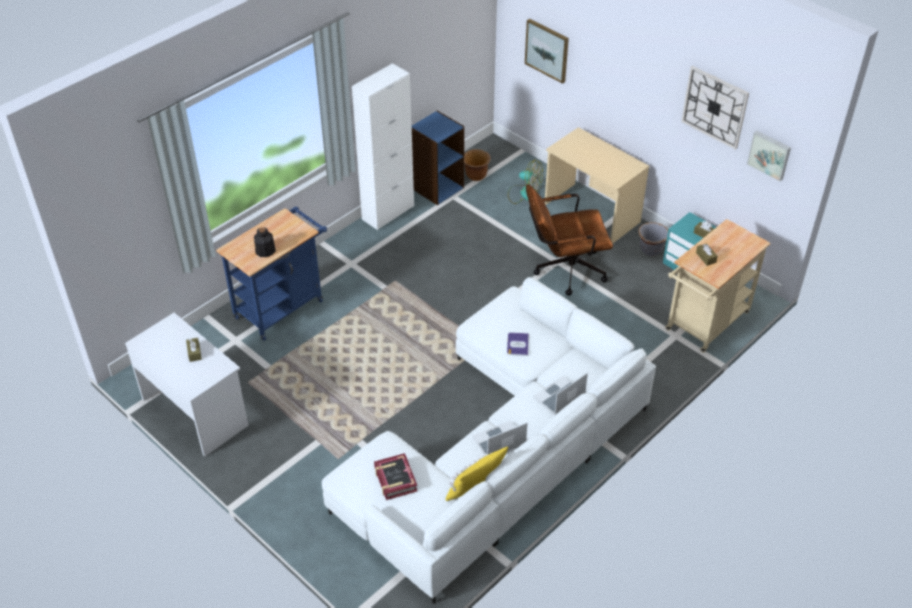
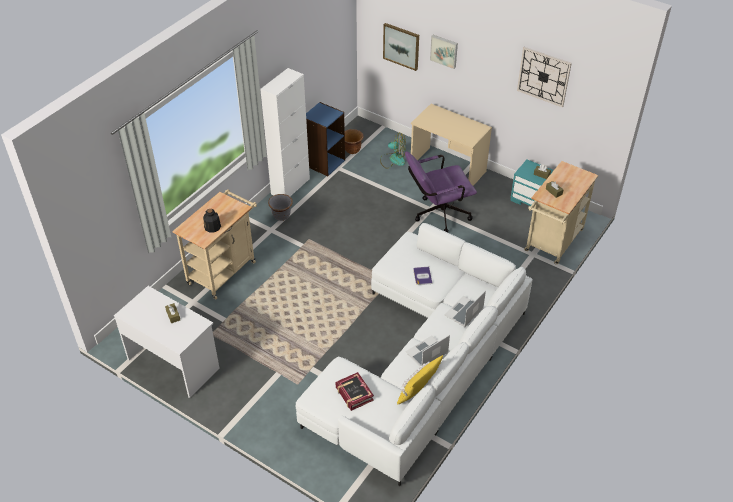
camera: 10 degrees left, 0 degrees up
blue cart [216,206,327,341] -> beige cart [172,189,257,299]
brown office chair [526,184,613,296] -> purple office chair [405,151,477,232]
grey planter [639,222,668,256] -> grey planter moved to [268,194,293,221]
picture [747,131,791,181] -> picture moved to [430,35,458,69]

